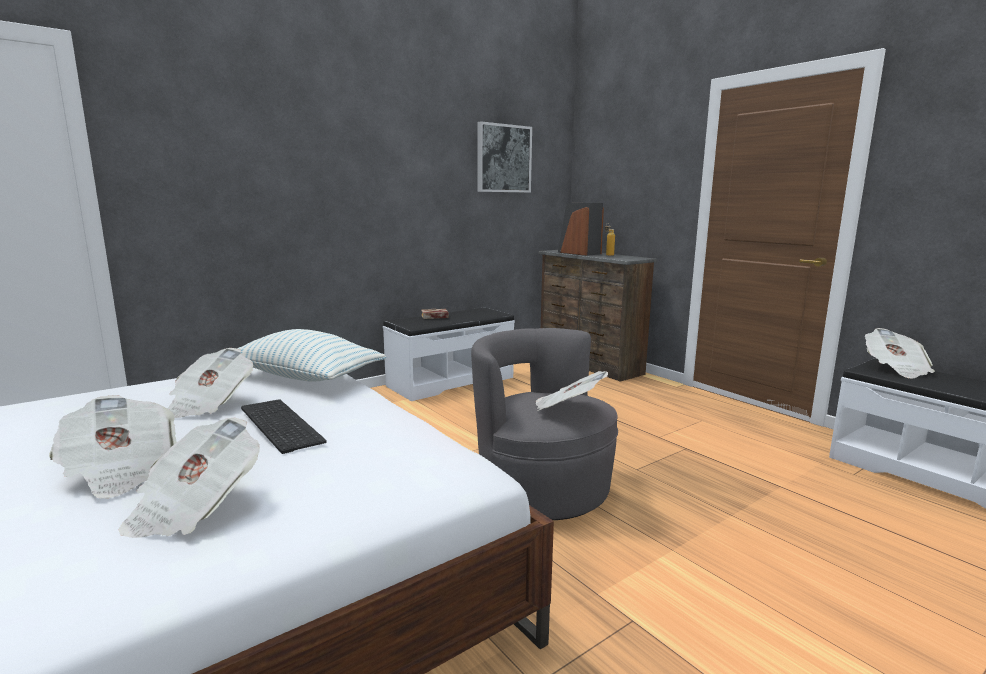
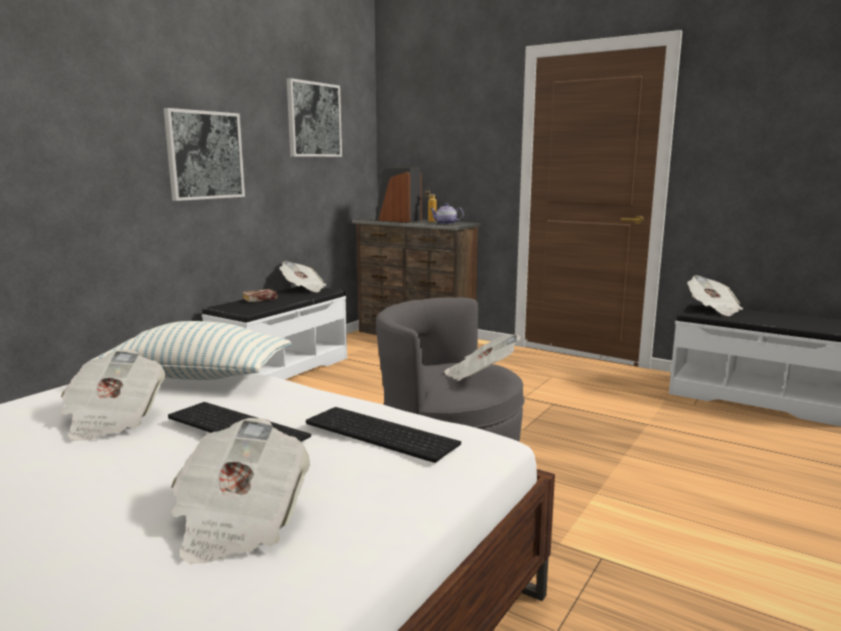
camera: 20 degrees left, 0 degrees up
newspaper [49,395,176,499] -> newspaper moved to [279,261,326,292]
none -> picture [164,108,245,201]
none -> keyboard [306,407,461,463]
none -> teapot [430,203,464,225]

